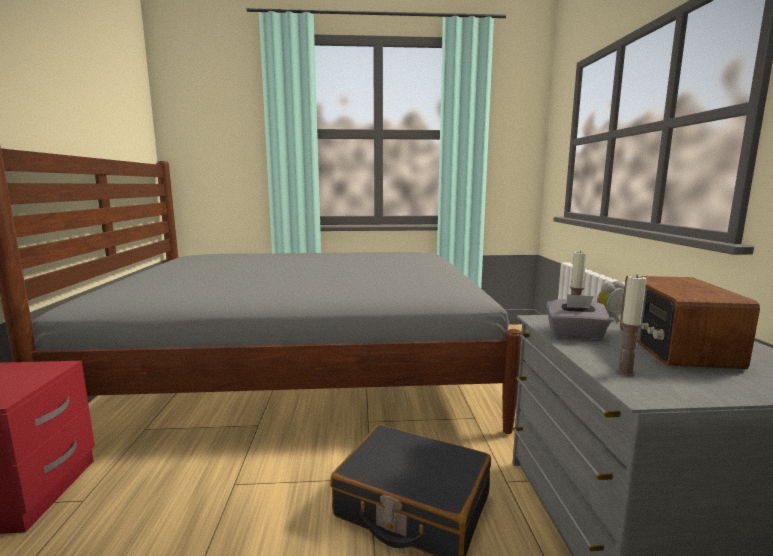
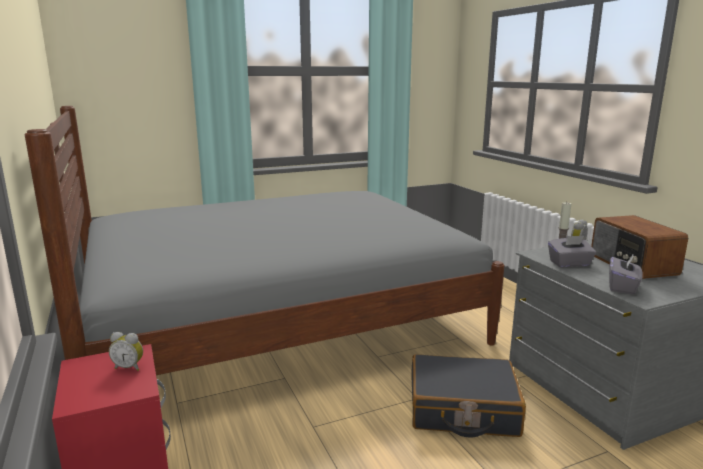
camera: 20 degrees left, 5 degrees up
candle [616,274,647,376] -> grey tissue box [609,255,643,295]
none -> alarm clock [109,332,143,371]

